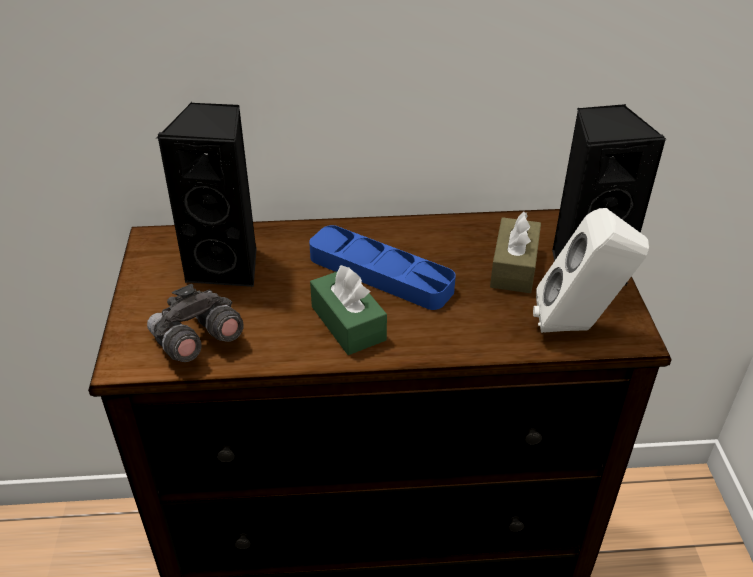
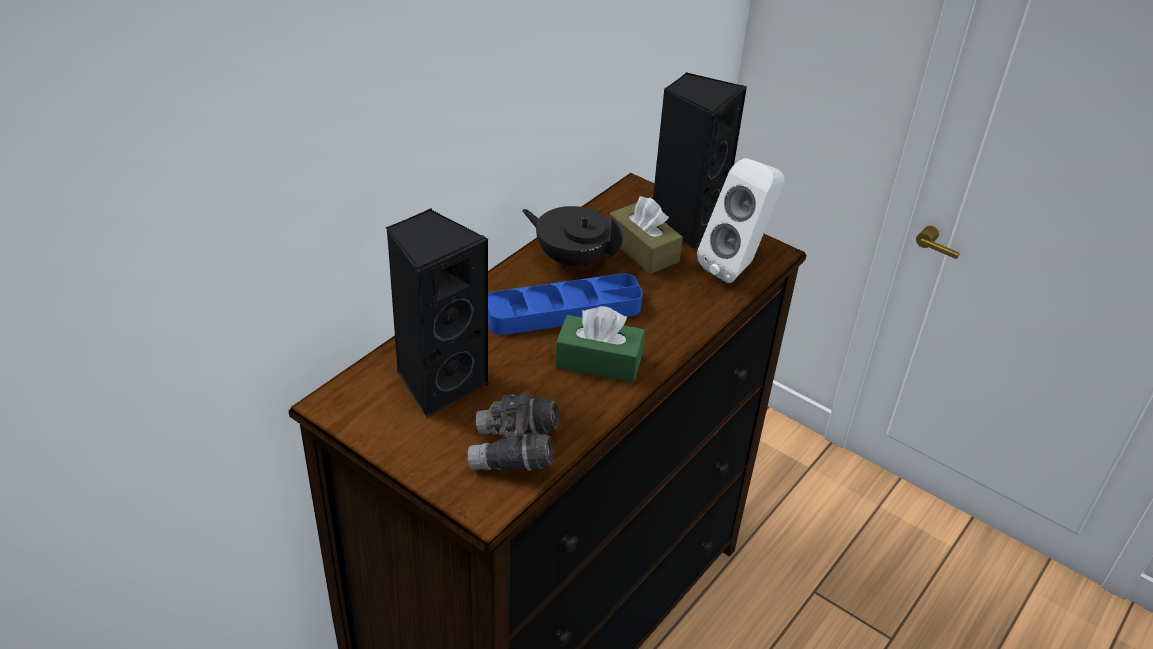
camera: 50 degrees left, 0 degrees up
none -> black teapot [522,206,623,269]

